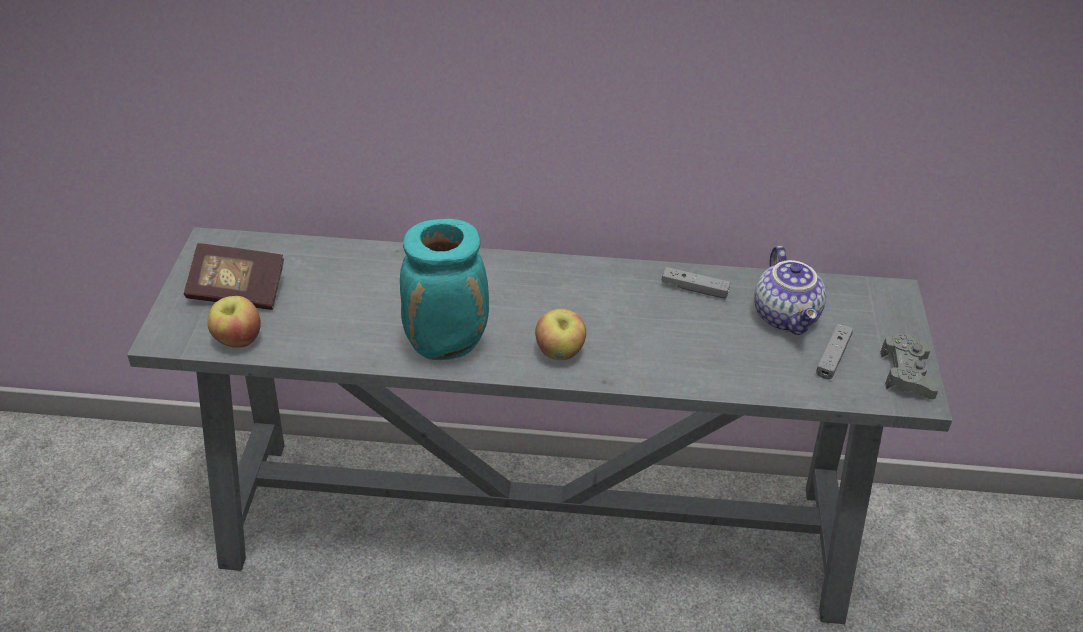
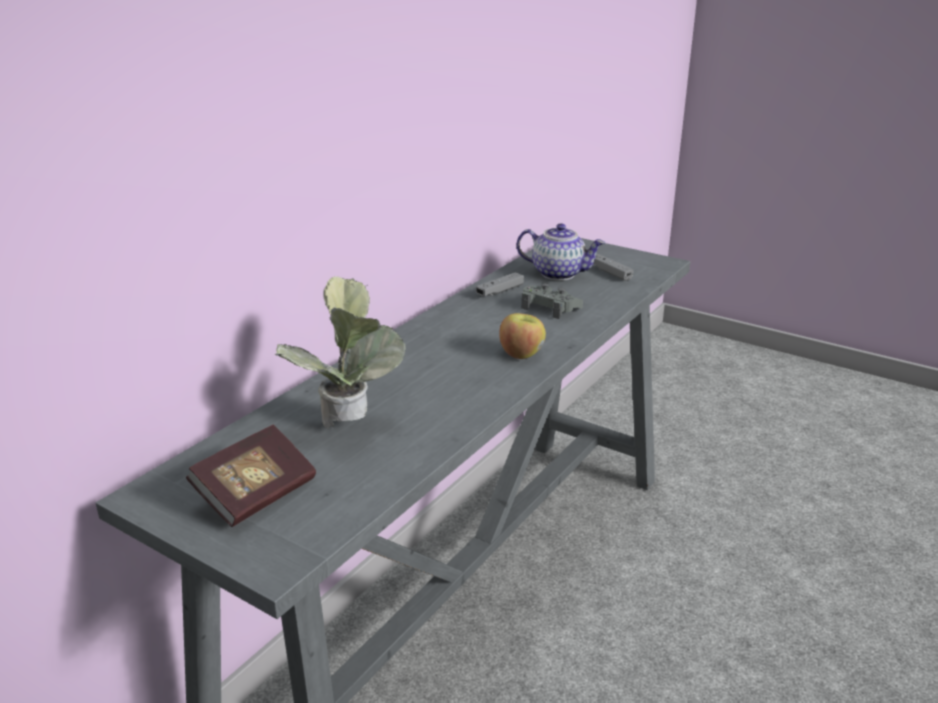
camera: 60 degrees left, 15 degrees down
apple [207,296,261,348] -> none
turquoise vase [400,219,489,360] -> none
grey game controller [881,334,939,399] -> grey game controller moved to [522,283,583,319]
none -> potted plant [275,276,406,429]

